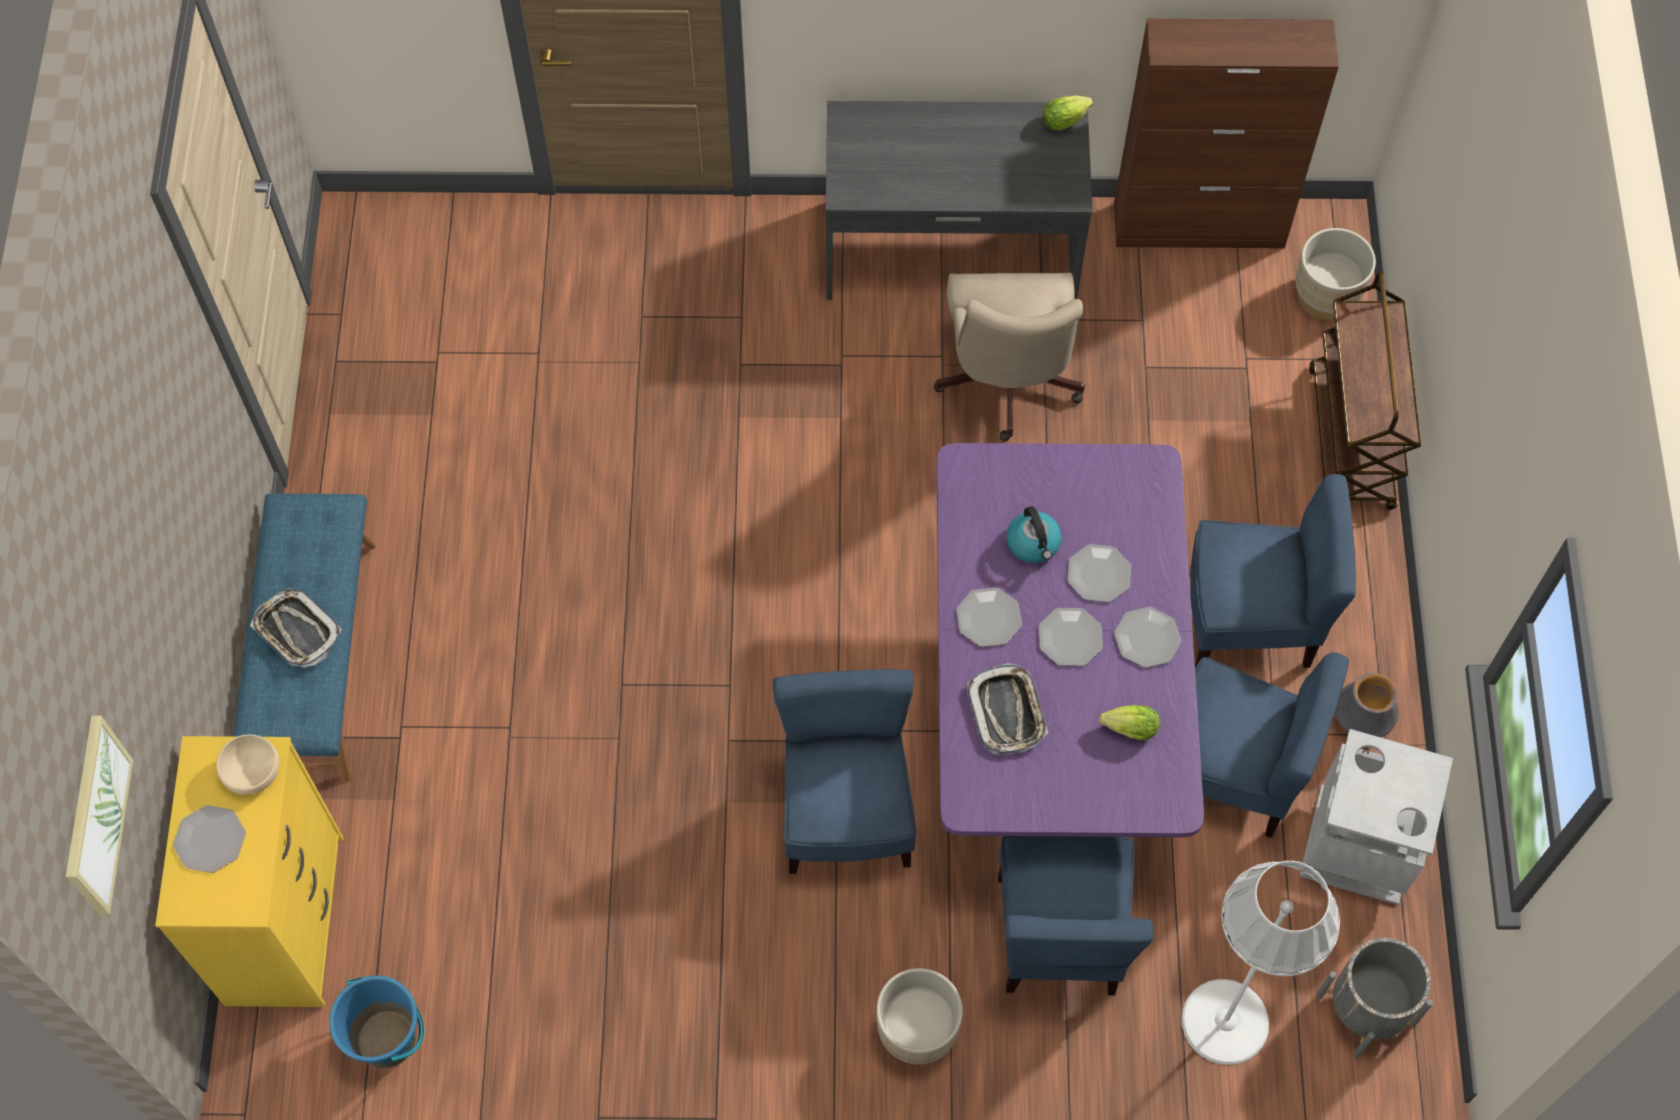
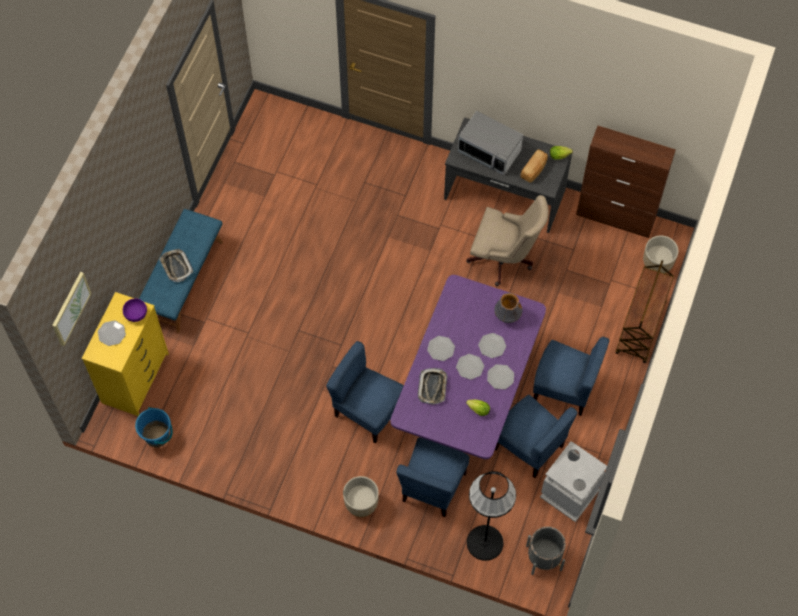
camera: 20 degrees right, 0 degrees up
beige bowl [216,734,279,795] -> purple bowl [123,298,147,322]
blue chair [773,669,917,874] -> blue chair turned 75 degrees counterclockwise [326,341,404,443]
beige office chair [933,272,1085,441] -> beige office chair turned 90 degrees counterclockwise [466,195,549,286]
kettle [1006,506,1062,563] -> none
white floor lamp [1182,861,1340,1065] -> black floor lamp [467,471,516,561]
vase [1335,673,1399,737] -> vase moved to [494,293,522,323]
none -> microwave [458,111,523,175]
none -> bread [520,149,548,183]

